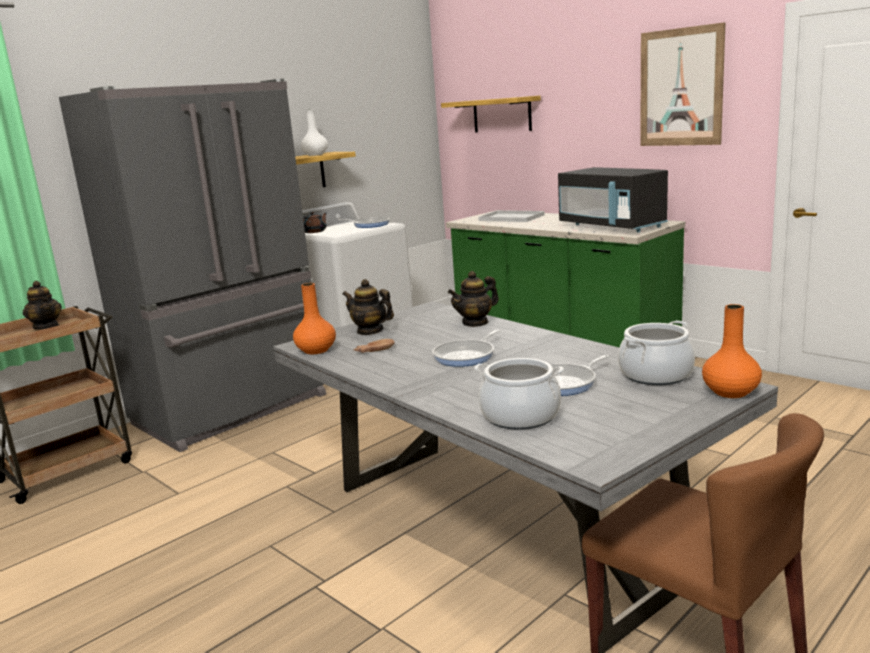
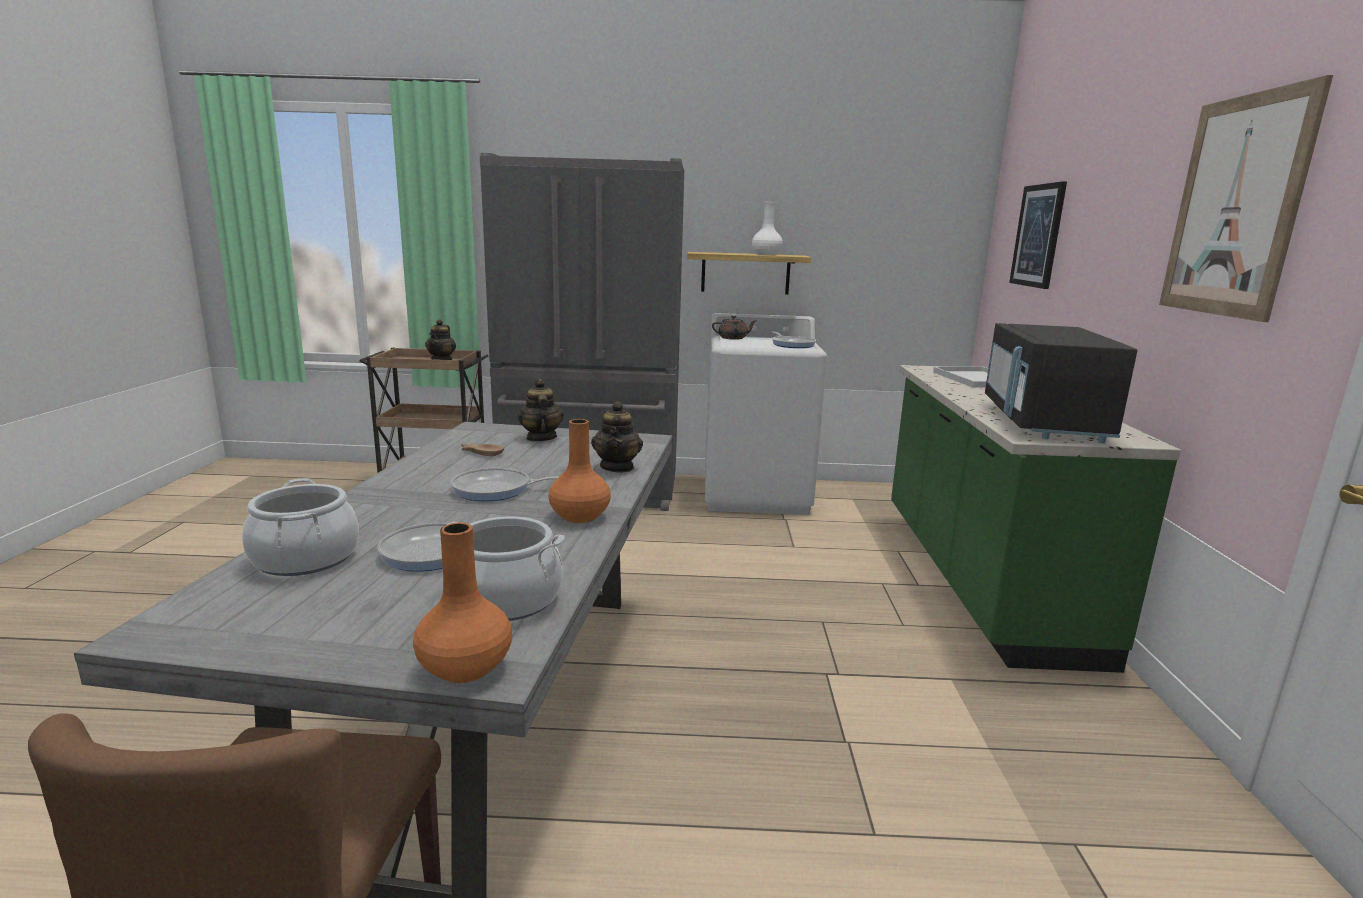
camera: 45 degrees right, 0 degrees up
orange vase [293,283,336,354] -> orange vase moved to [548,419,611,523]
shelf [441,96,541,133] -> picture [1009,181,1067,289]
teapot [448,271,499,327] -> teapot turned 105 degrees counterclockwise [591,401,643,473]

